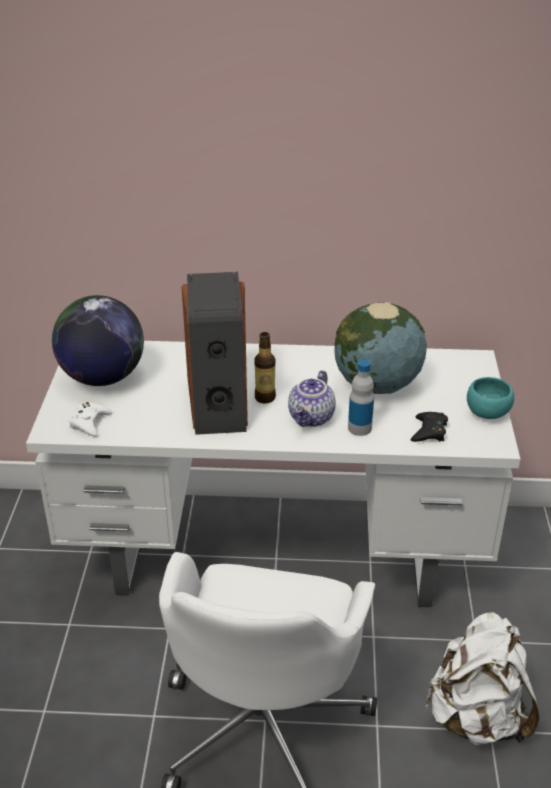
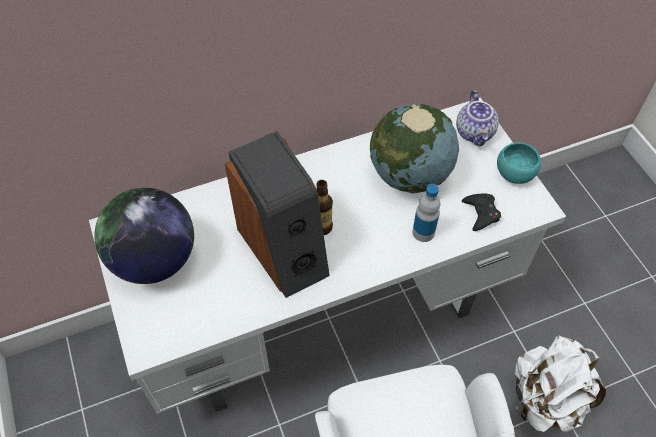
camera: 25 degrees left, 20 degrees up
white game controller [69,402,112,437] -> none
teapot [288,370,336,427] -> teapot moved to [456,90,499,146]

